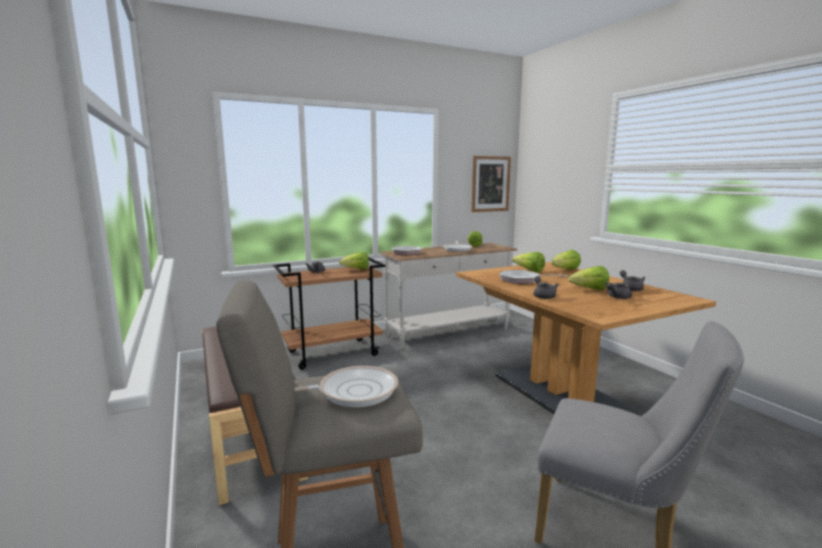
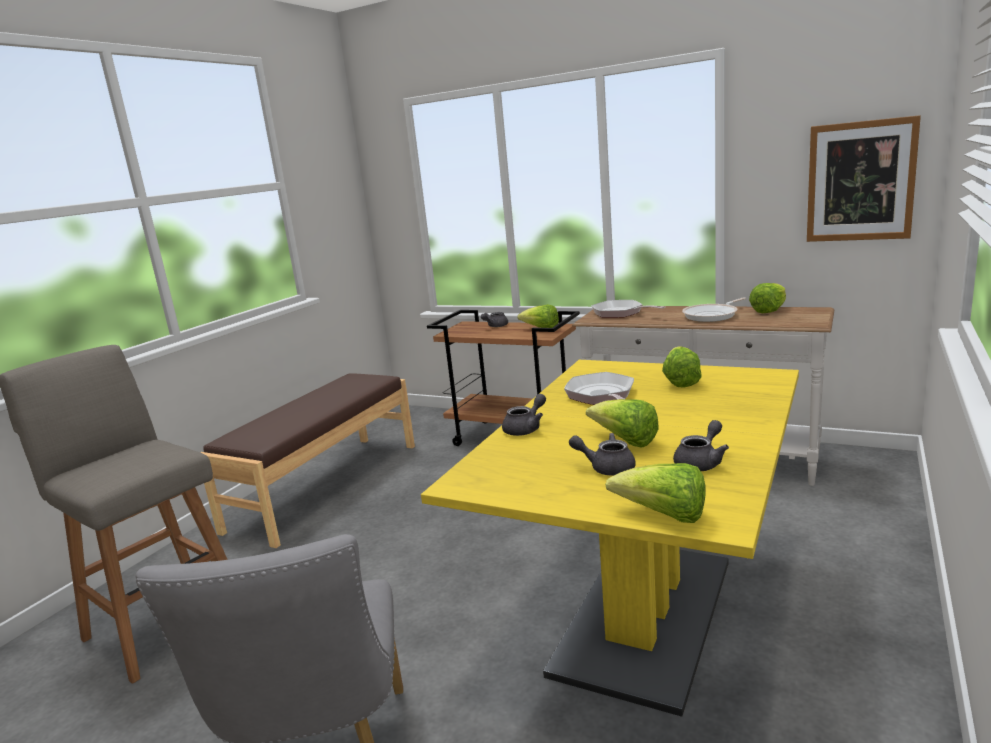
camera: 55 degrees right, 5 degrees up
frying pan [295,366,398,407] -> none
brown dining table [456,262,716,415] -> yellow dining table [421,360,799,717]
lettuce [551,250,581,270] -> lettuce moved to [605,463,705,523]

